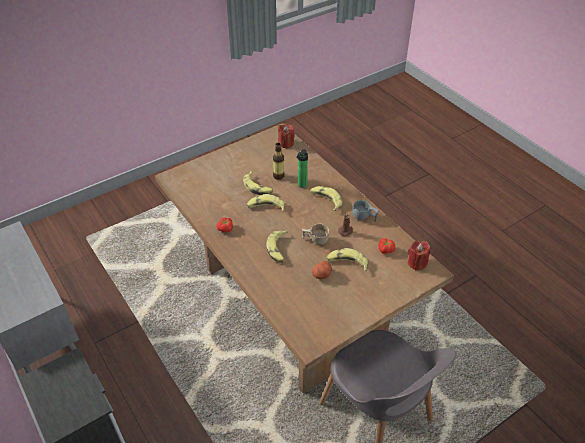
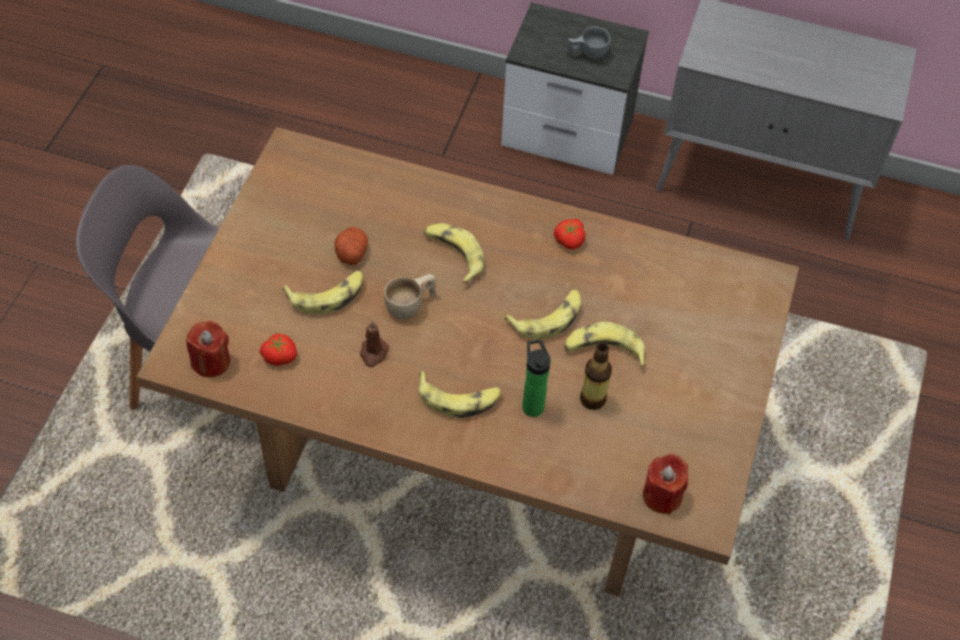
camera: 140 degrees right, 10 degrees up
grey cup [352,200,379,222] -> grey cup moved to [566,26,610,59]

